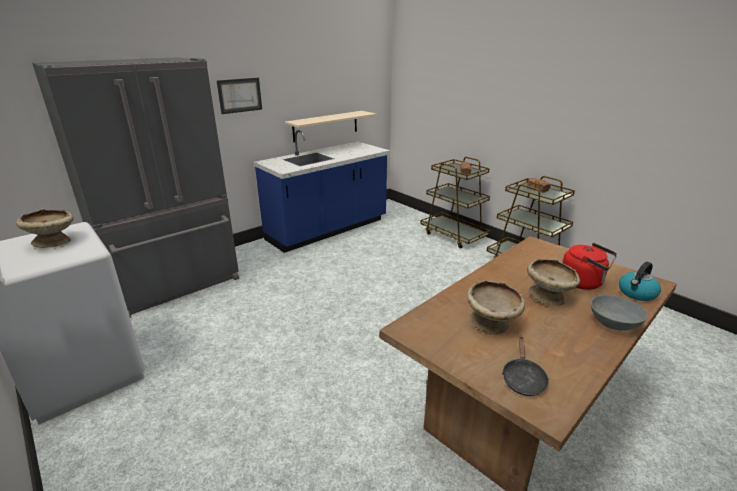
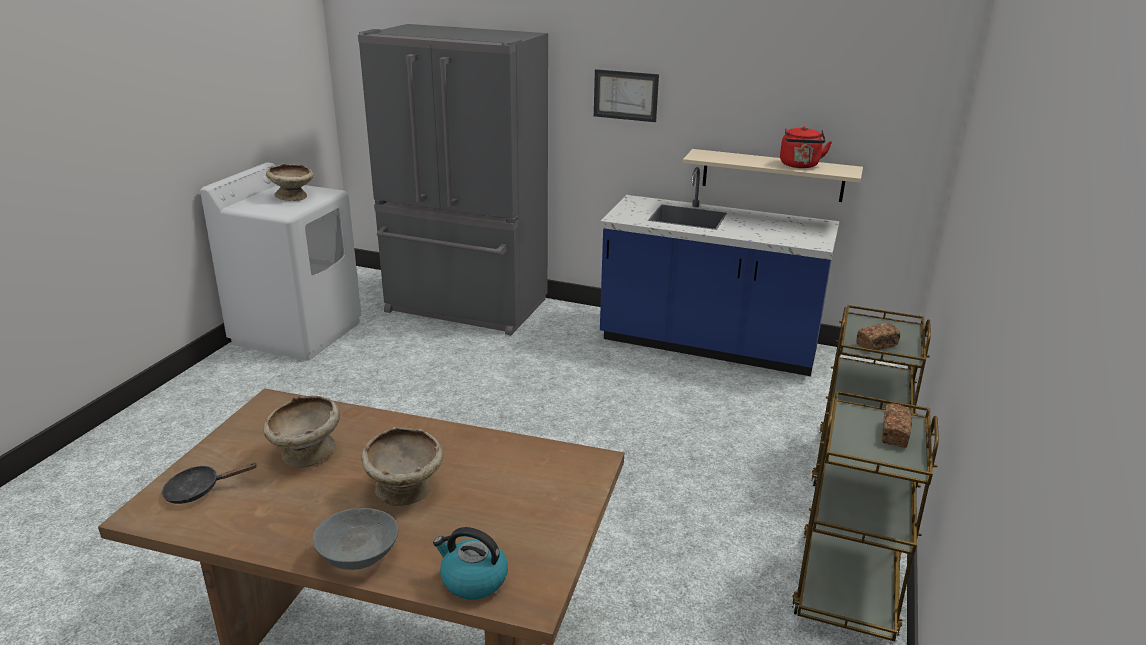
camera: 60 degrees right, 0 degrees up
red kettle [562,243,617,290] -> red kettle moved to [780,126,832,168]

